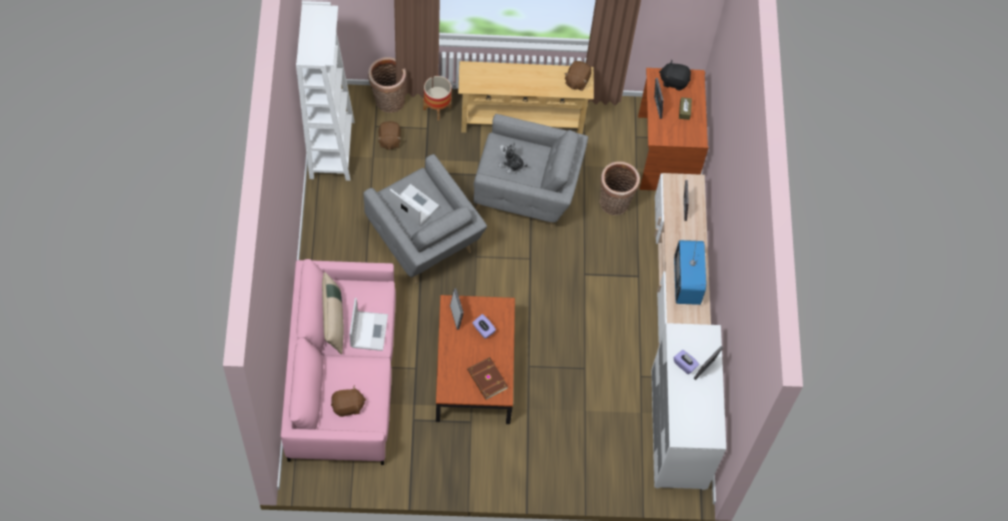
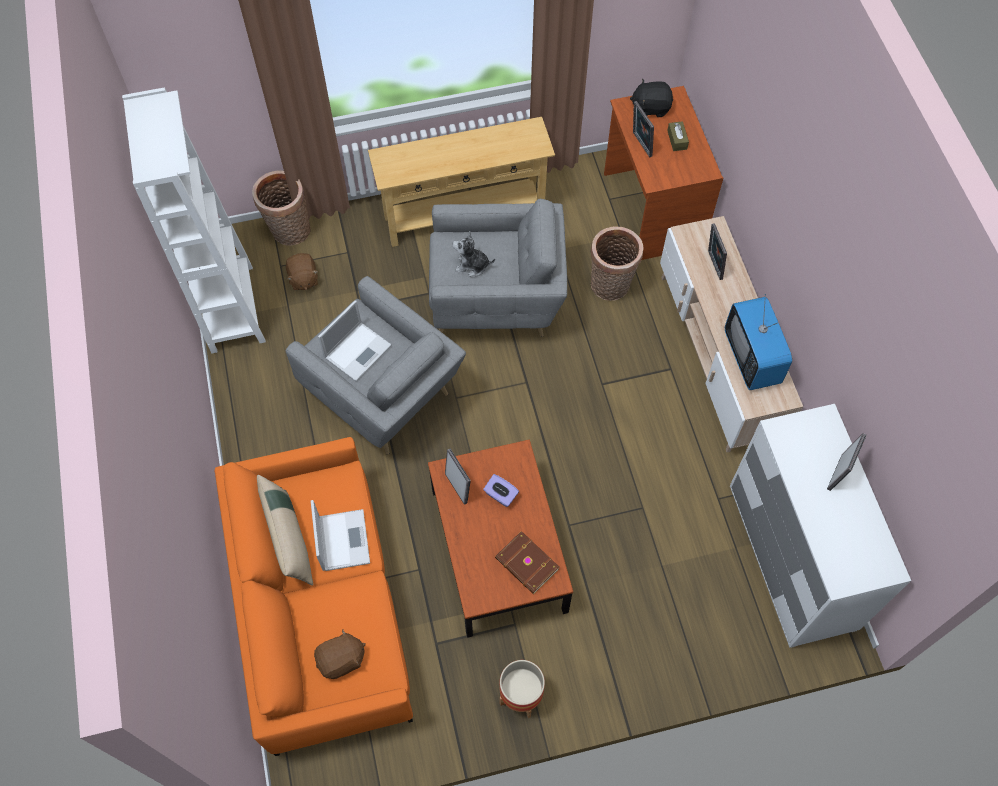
camera: 10 degrees left, 0 degrees up
pink sofa [281,259,396,465] -> orange sofa [215,437,413,756]
laptop [390,184,440,226] -> laptop turned 105 degrees clockwise [318,300,392,382]
planter [423,76,452,121] -> planter moved to [500,660,545,718]
brown plush toy [564,61,592,91] -> none
purple tissue box [674,350,699,374] -> none

